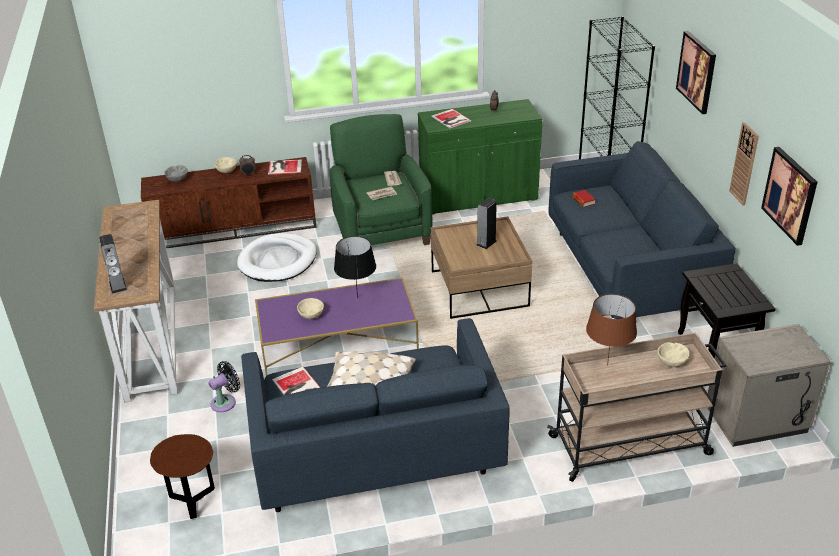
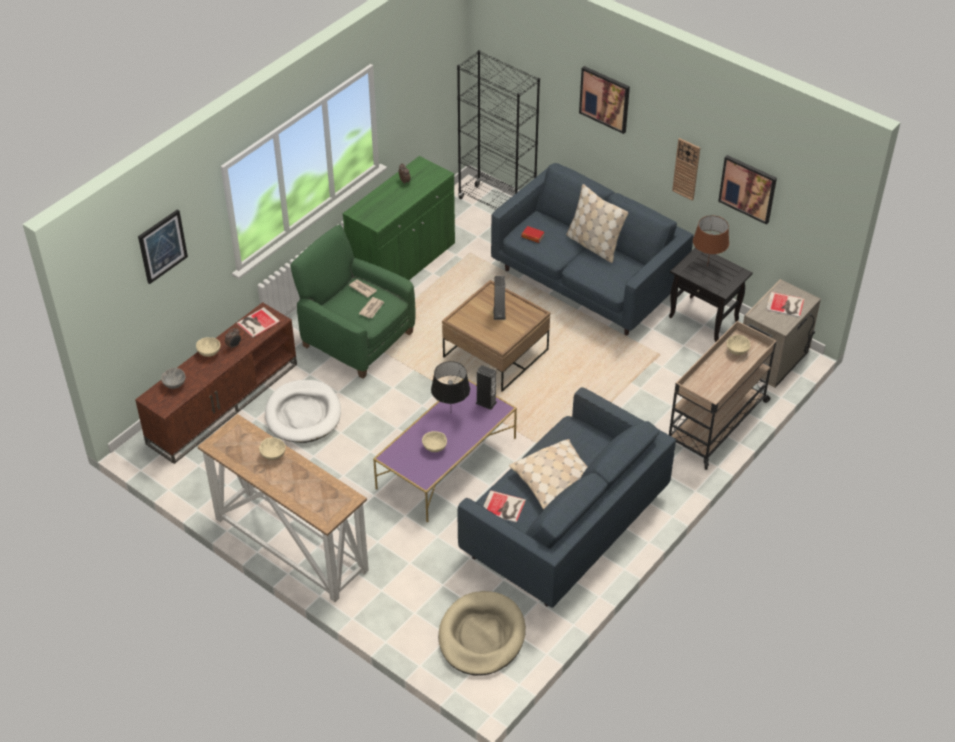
camera: 40 degrees left, 10 degrees up
speaker [99,234,127,294] -> speaker moved to [475,365,497,410]
brown side table [150,434,215,519] -> beige dog bed [439,591,526,676]
black fan [209,361,240,412] -> none
book [432,109,471,128] -> book moved to [766,292,804,317]
brown table lamp [586,294,637,365] -> brown table lamp moved to [693,215,729,267]
none -> picture [138,209,188,284]
none -> beige bowl [259,437,286,460]
none -> beige pillow [566,184,628,263]

